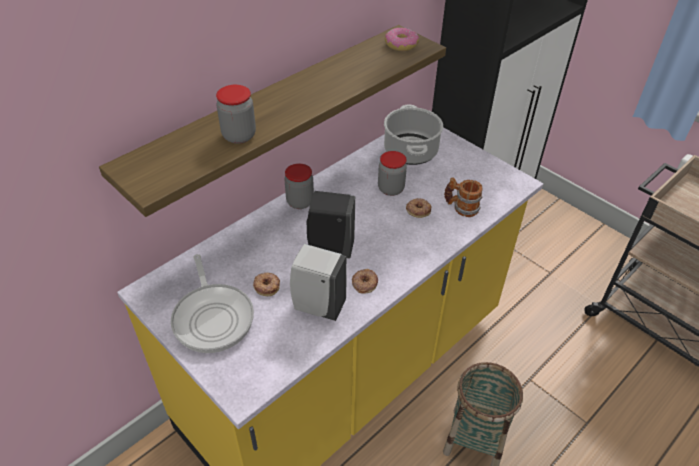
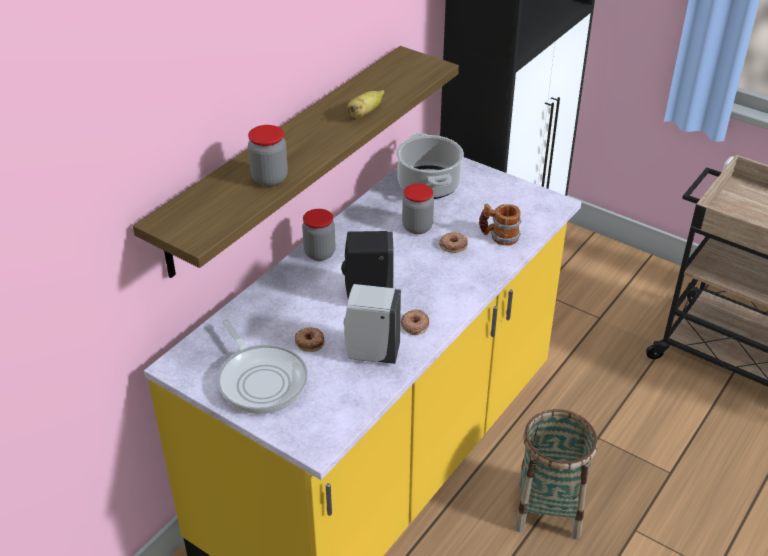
camera: 10 degrees left, 5 degrees down
donut [385,28,419,51] -> none
none -> banana [347,90,384,118]

